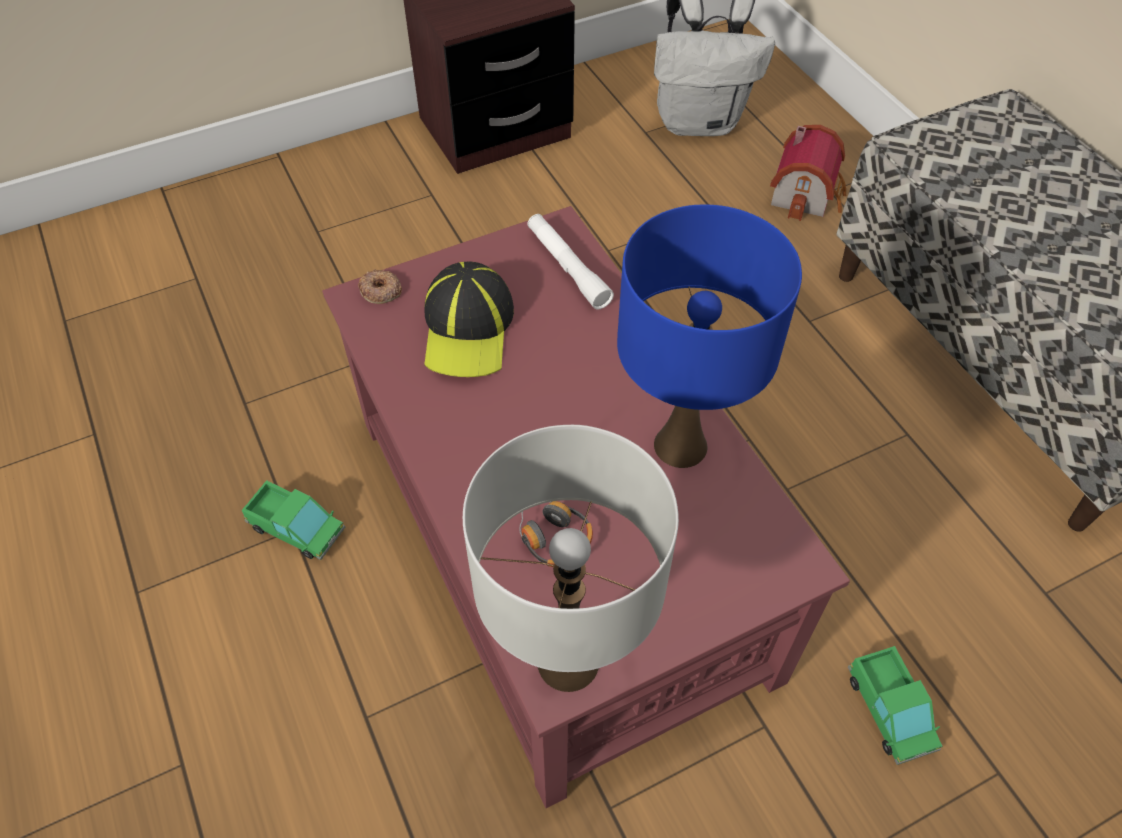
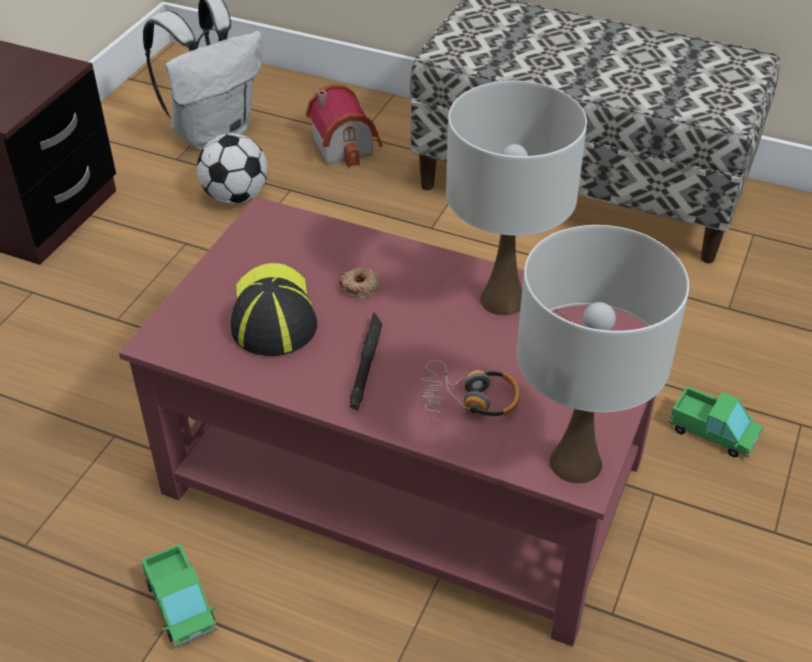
camera: 40 degrees left, 10 degrees down
toy truck [242,480,345,560] -> toy truck turned 75 degrees clockwise [141,544,218,648]
donut [358,269,402,304] -> donut moved to [339,267,380,298]
cap [424,261,514,377] -> cap turned 150 degrees counterclockwise [231,263,317,356]
white flashlight [527,214,614,310] -> none
blue table lamp [617,205,802,468] -> white table lamp [446,81,587,315]
none -> football [197,133,268,204]
none -> black flashlight [350,313,382,411]

